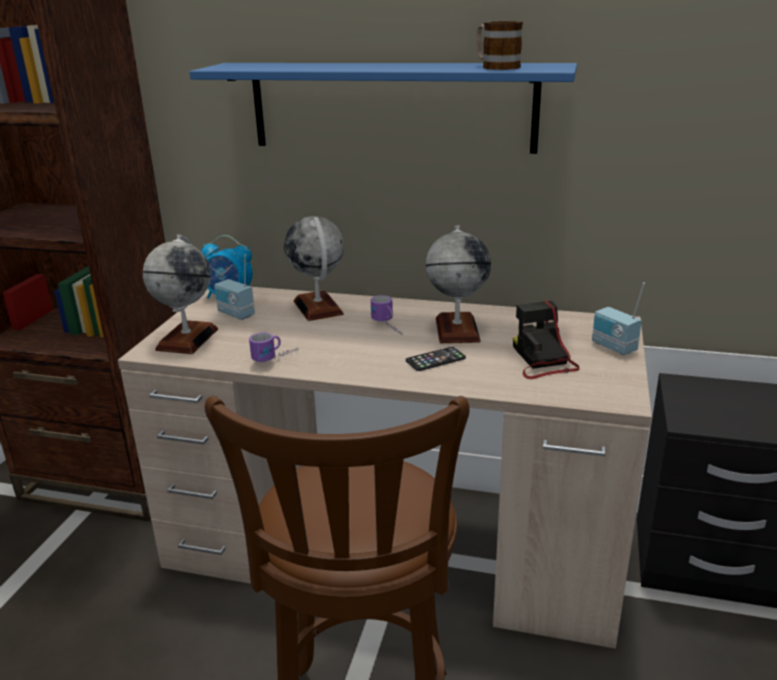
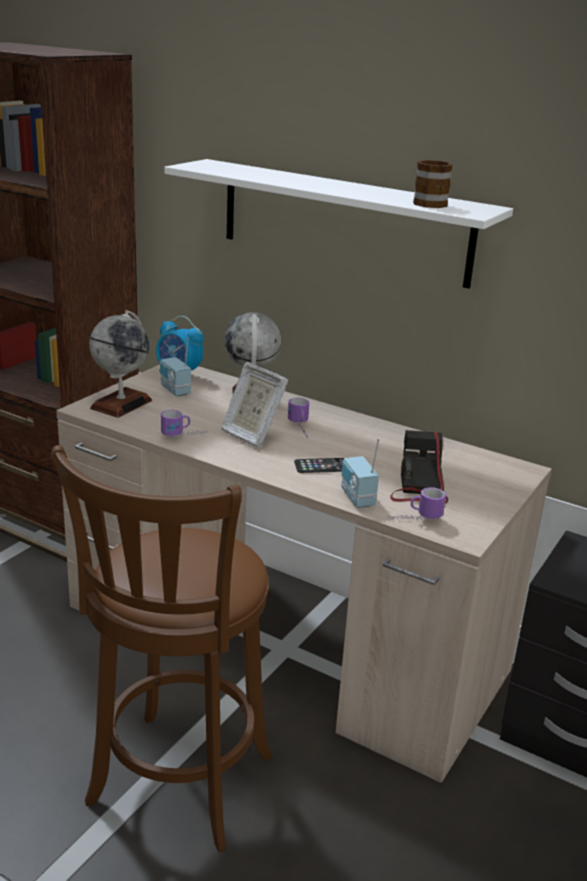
camera: 15 degrees right, 0 degrees up
blue shelf [189,63,577,154] -> white shelf [164,159,513,289]
globe [426,226,491,343] -> none
radio [592,283,645,355] -> radio moved to [341,438,380,508]
none -> picture frame [221,362,289,448]
none -> mug [388,487,446,519]

